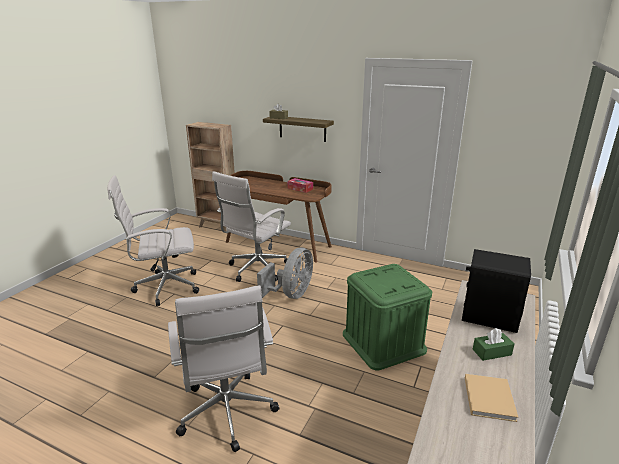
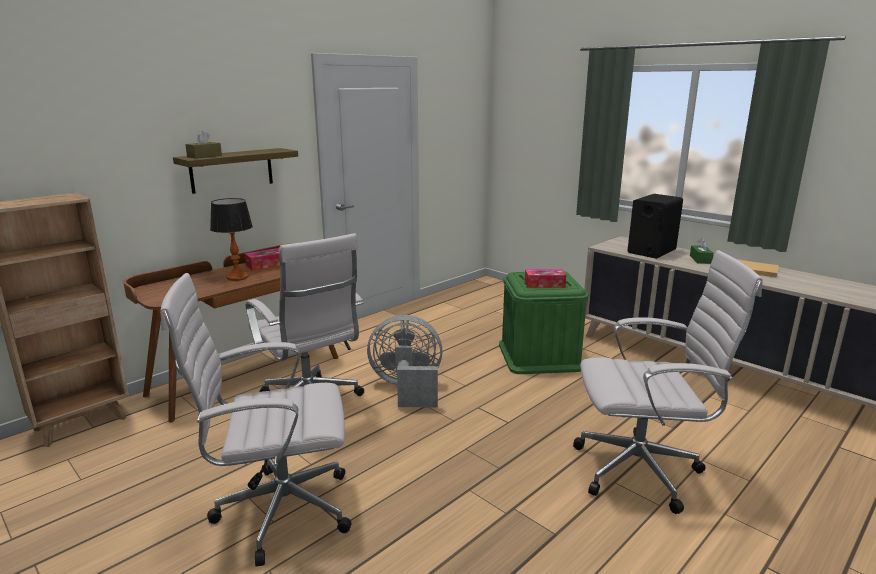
camera: 70 degrees left, 5 degrees down
white office chair [107,175,199,306] -> white office chair turned 75 degrees clockwise [160,273,351,567]
grey fan [257,248,313,299] -> grey fan turned 45 degrees counterclockwise [367,315,443,408]
none -> table lamp [210,198,253,281]
none -> tissue box [525,269,566,288]

